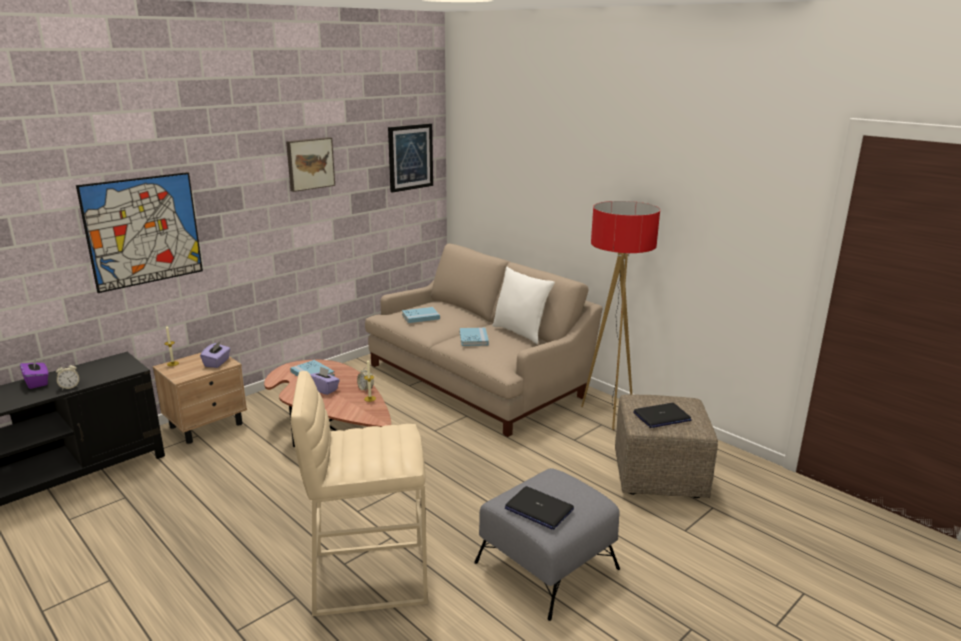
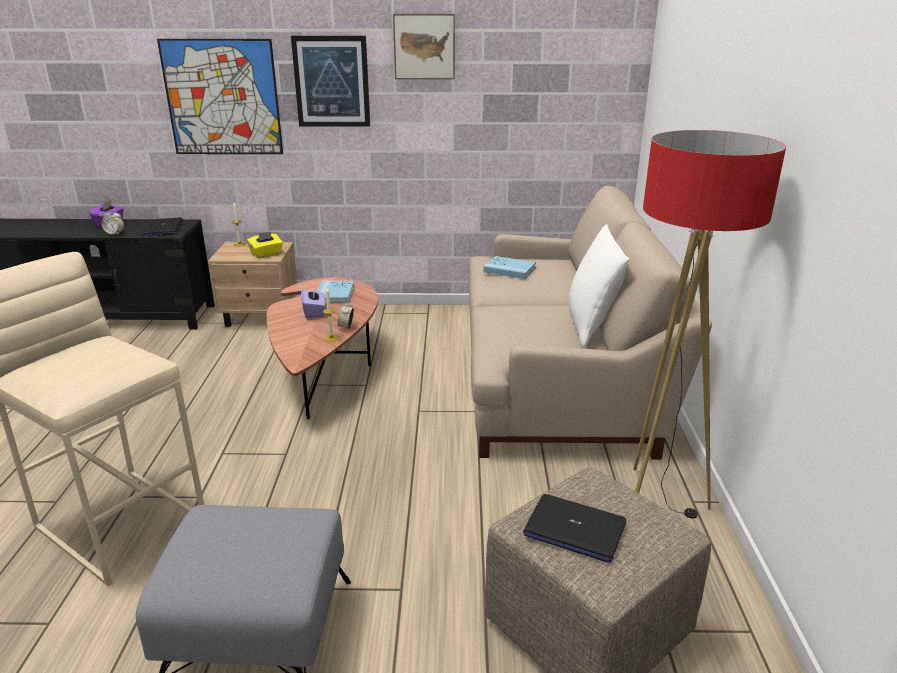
camera: 45 degrees right, 5 degrees up
purple tissue box [200,341,231,368] -> yellow tissue box [247,231,283,258]
picture [388,123,433,193] -> picture moved to [291,36,370,127]
blue book [460,327,489,346] -> none
laptop [505,486,574,529] -> laptop moved to [142,217,183,236]

